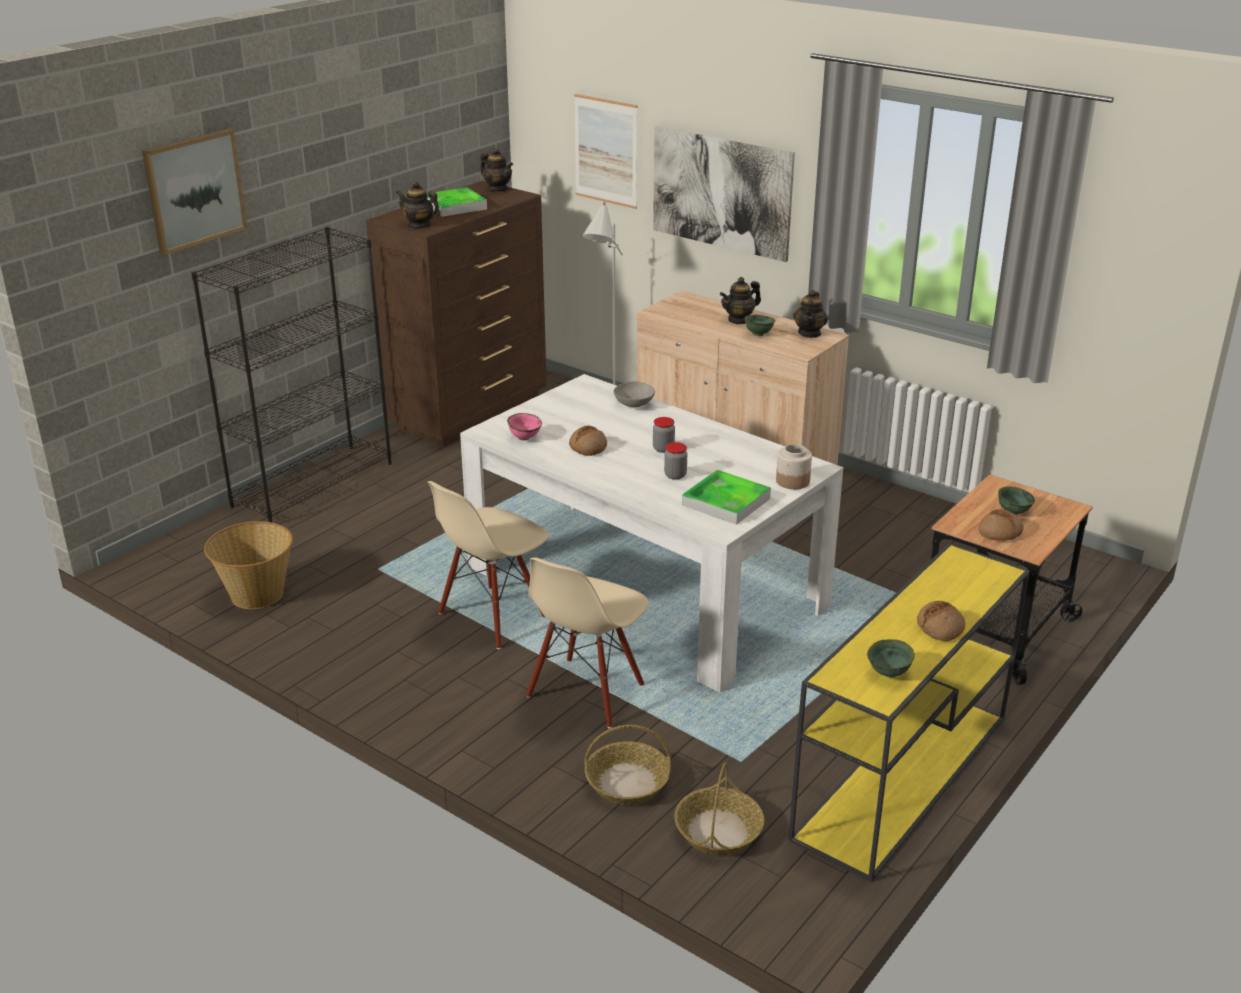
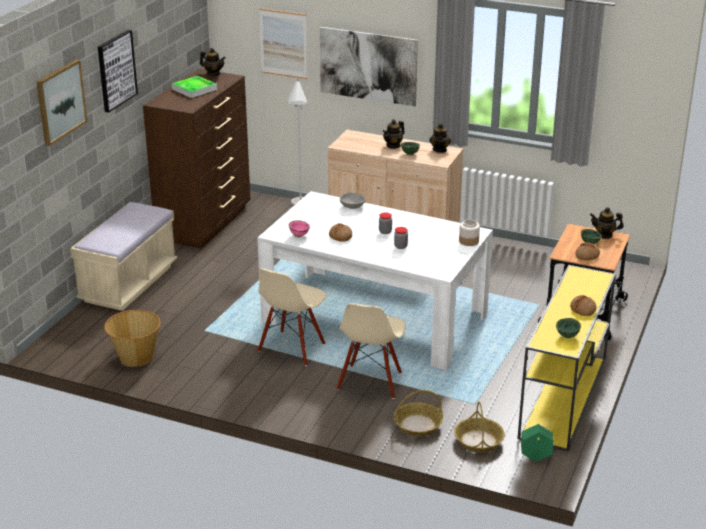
camera: 15 degrees left, 0 degrees up
black bookcase [191,227,392,522] -> beige bench [70,202,177,311]
teapot [396,181,440,229] -> teapot moved to [590,207,624,239]
tray [682,470,771,525] -> none
none -> picture [98,30,138,113]
none -> green planter [521,424,554,462]

